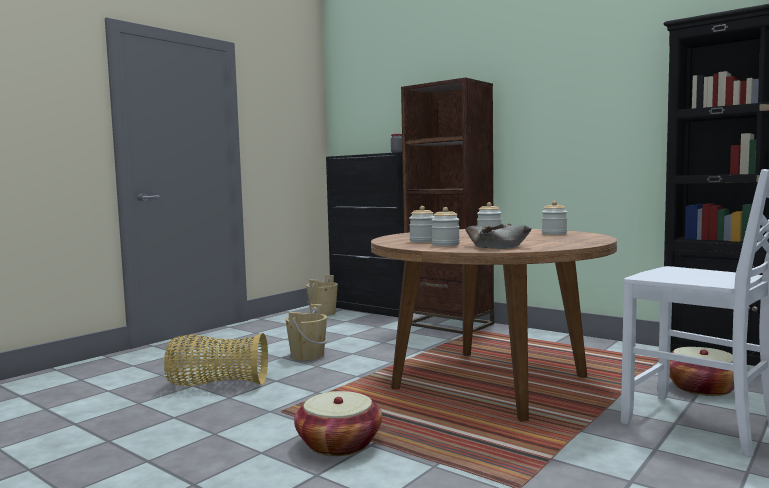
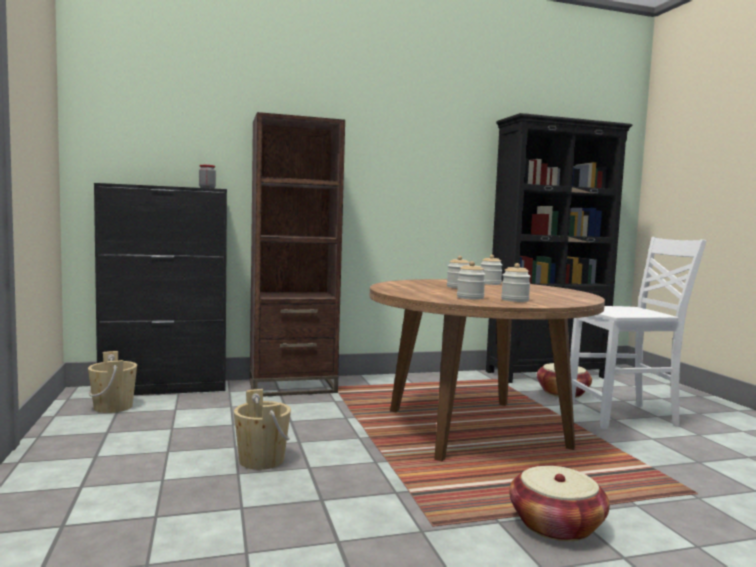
camera: 55 degrees left, 0 degrees up
basket [164,333,268,386] -> none
beige bowl [465,224,531,249] -> none

